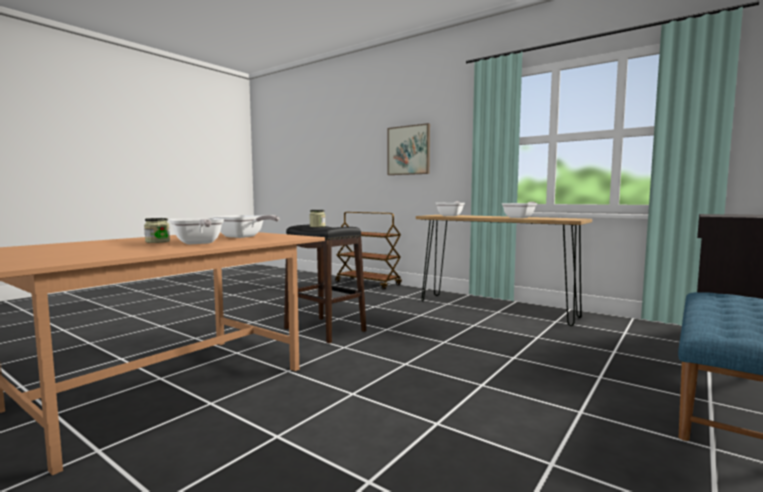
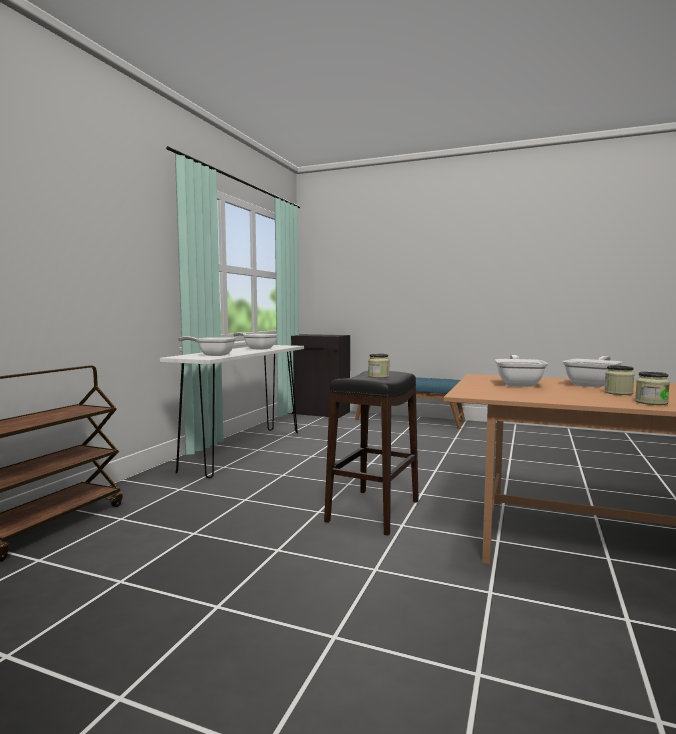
camera: 105 degrees left, 0 degrees up
picture [388,123,430,175] -> none
brown console table [416,215,592,326] -> white console table [160,345,304,478]
none -> jar [635,372,670,405]

